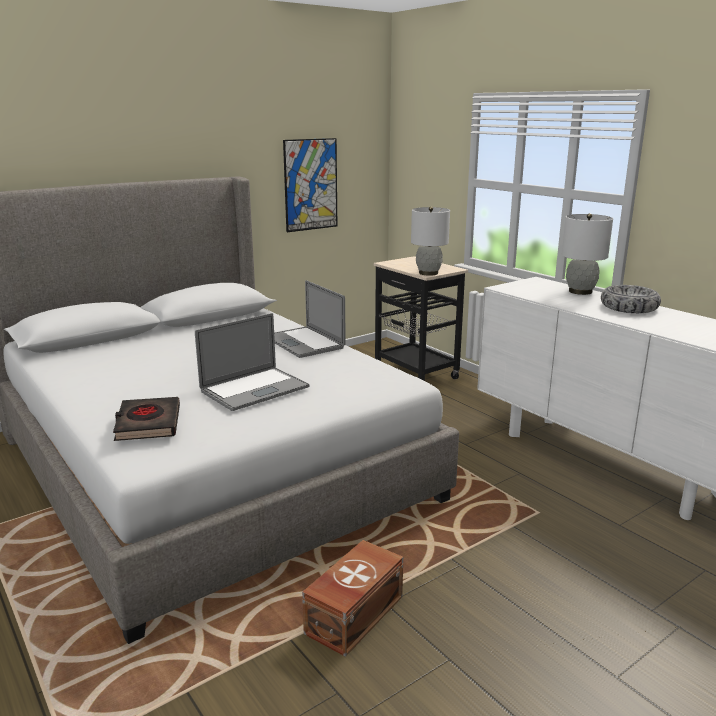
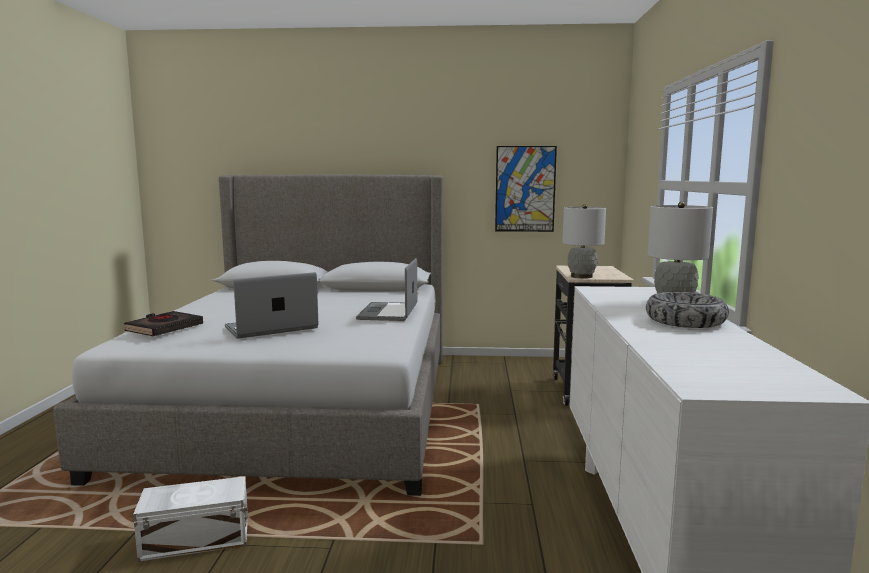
camera: 40 degrees right, 10 degrees down
laptop [195,313,309,411] -> laptop turned 150 degrees clockwise [225,272,318,339]
brown storage box [302,540,403,657] -> white storage box [133,476,248,562]

